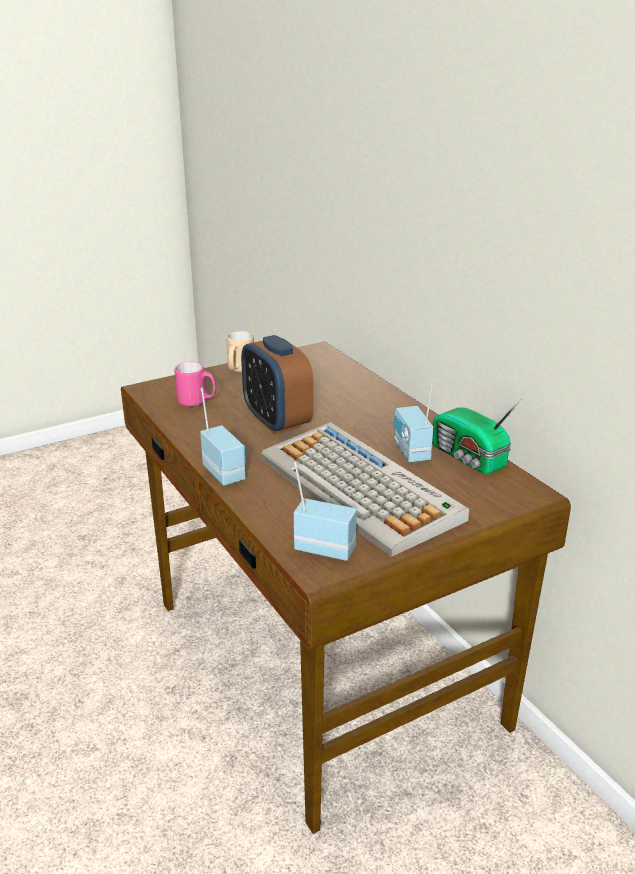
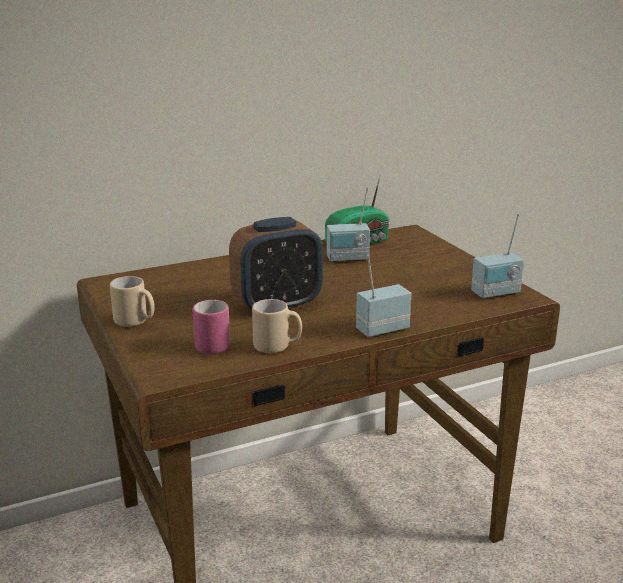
camera: 85 degrees left, 5 degrees down
keyboard [261,422,469,557] -> none
radio [293,462,357,561] -> radio turned 135 degrees counterclockwise [471,214,524,299]
none -> beige mug [252,299,302,353]

